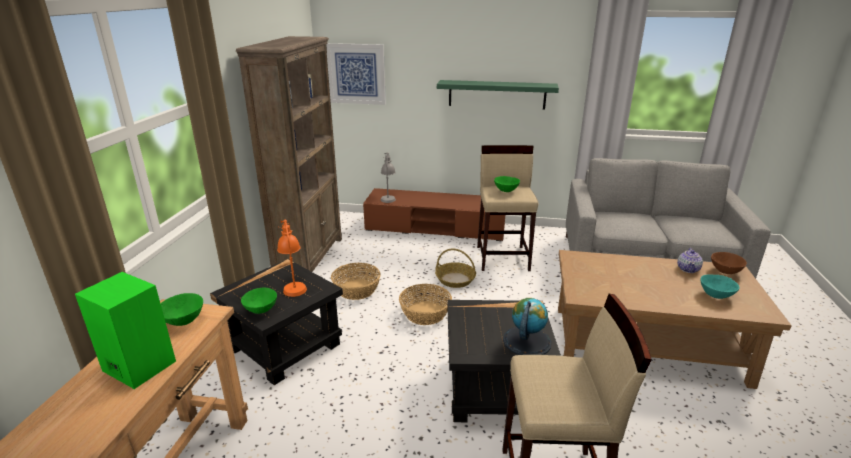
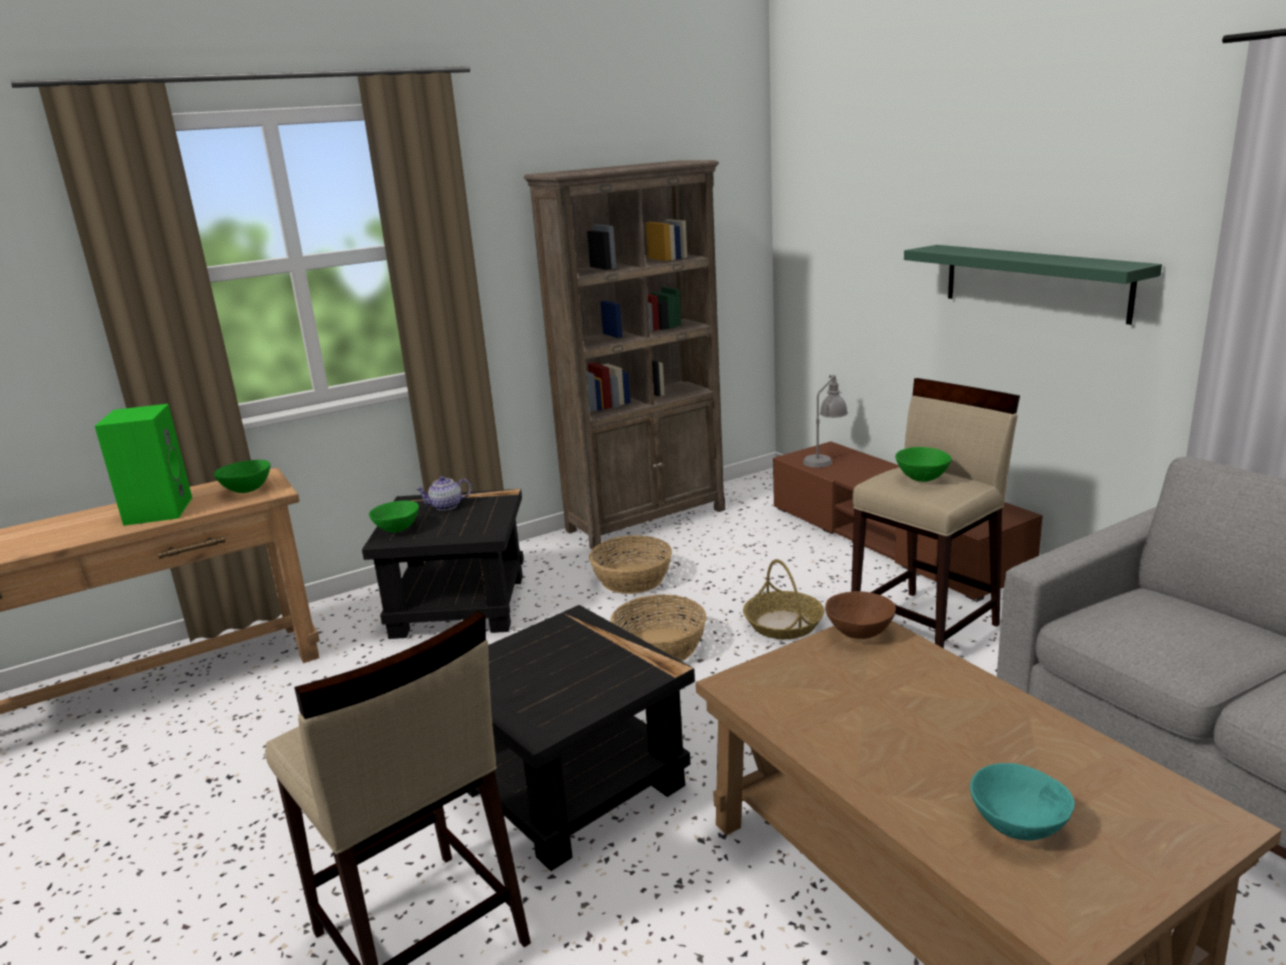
camera: 50 degrees right, 5 degrees down
orange table lamp [277,219,307,297] -> none
picture [326,43,386,105] -> none
globe [503,298,552,355] -> none
teapot [677,248,703,273] -> teapot moved to [416,476,472,511]
brown bowl [711,252,747,274] -> brown bowl moved to [825,591,896,639]

